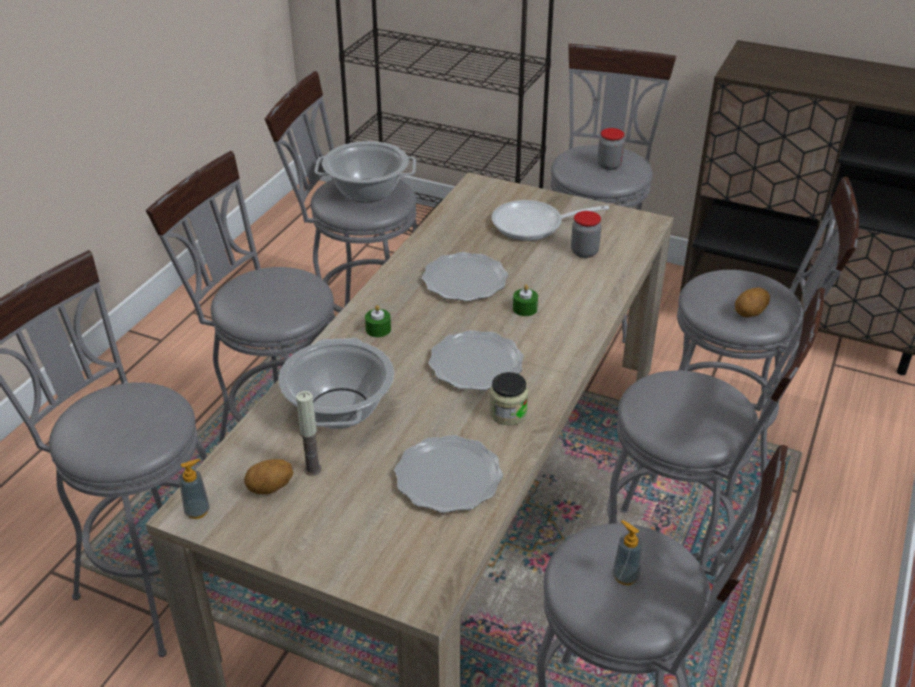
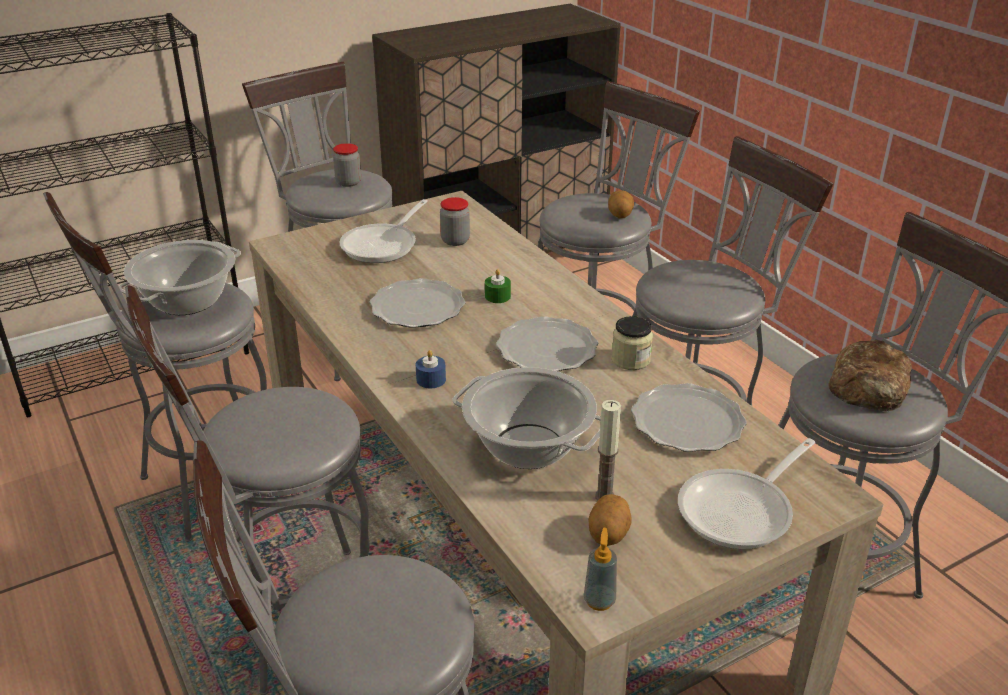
camera: 55 degrees left, 5 degrees down
green candle [365,305,391,337] -> blue candle [416,350,446,388]
soap dispenser [613,520,643,585] -> bread [829,340,912,411]
none -> frying pan [678,438,815,549]

